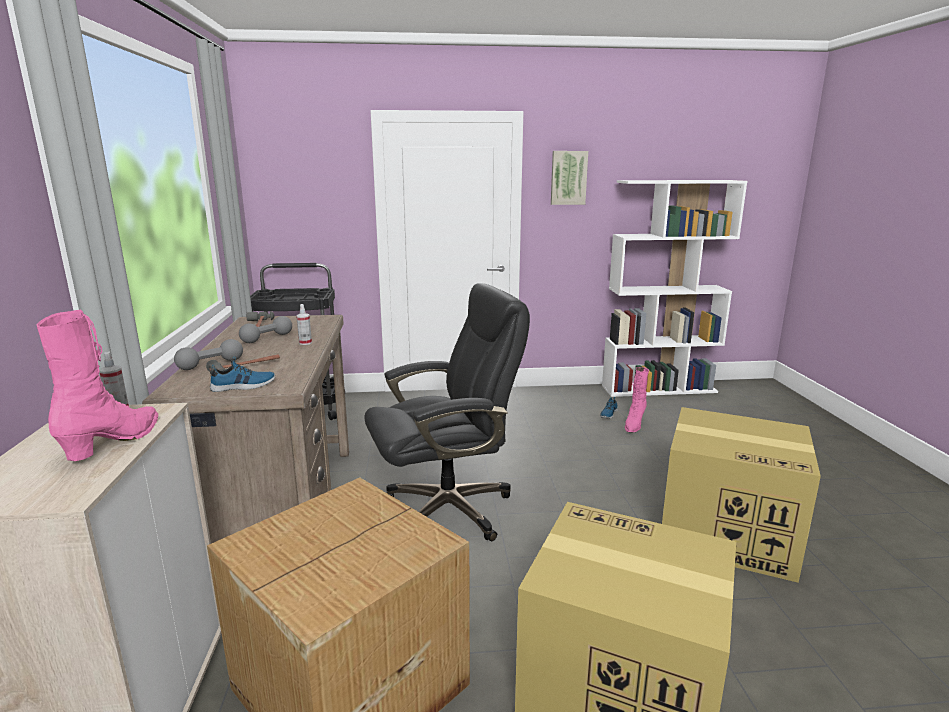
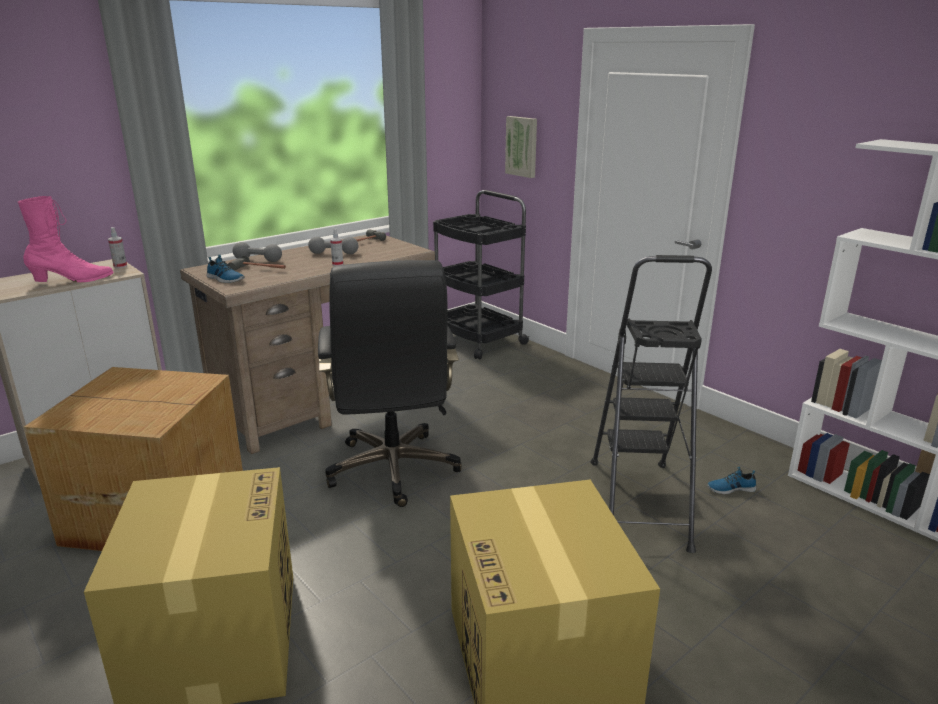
camera: 55 degrees right, 5 degrees up
black office chair [364,283,530,541] -> black office chair turned 45 degrees clockwise [318,260,462,507]
picture [551,151,588,205] -> picture moved to [505,116,537,178]
pink boot [625,367,649,432] -> none
none -> step ladder [590,255,712,553]

